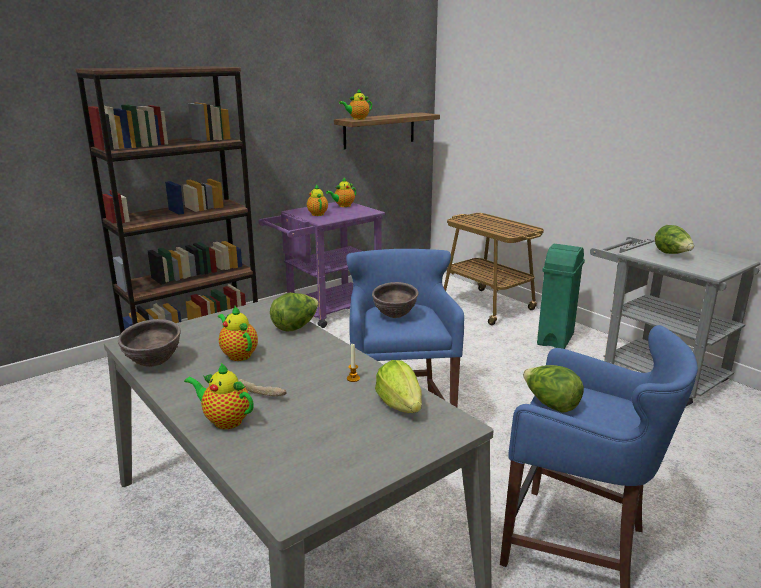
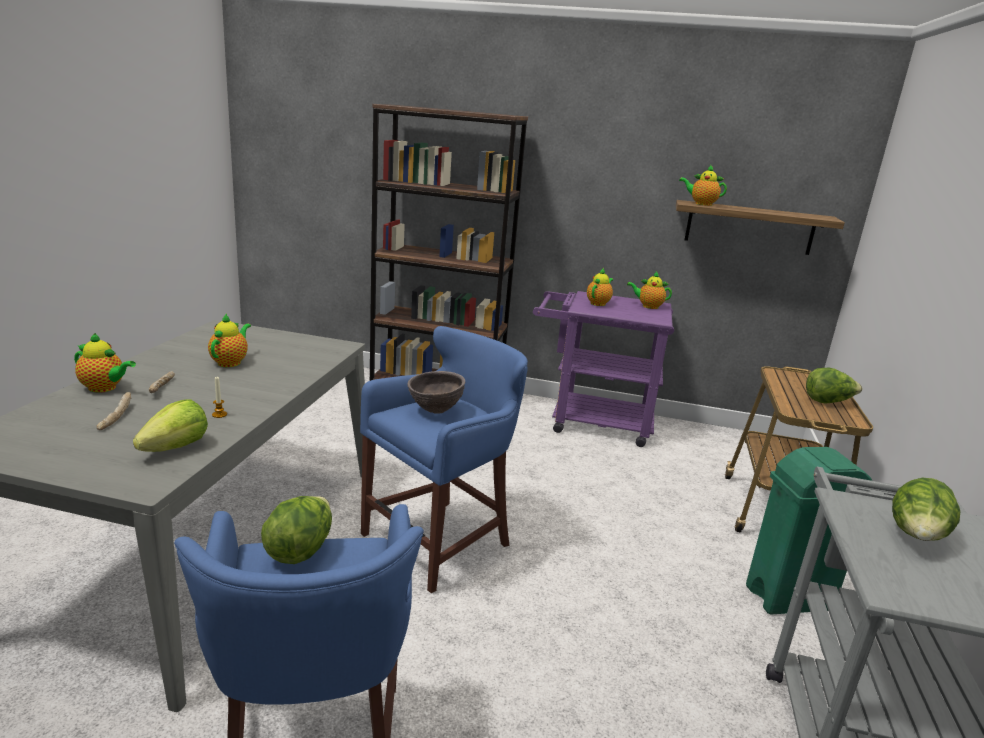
camera: 50 degrees right, 0 degrees up
brown bowl [118,319,181,367] -> none
teapot [184,363,254,429] -> teapot turned 120 degrees clockwise [74,333,136,393]
lettuce [270,293,319,331] -> lettuce moved to [806,368,862,403]
none -> bread [96,392,131,430]

